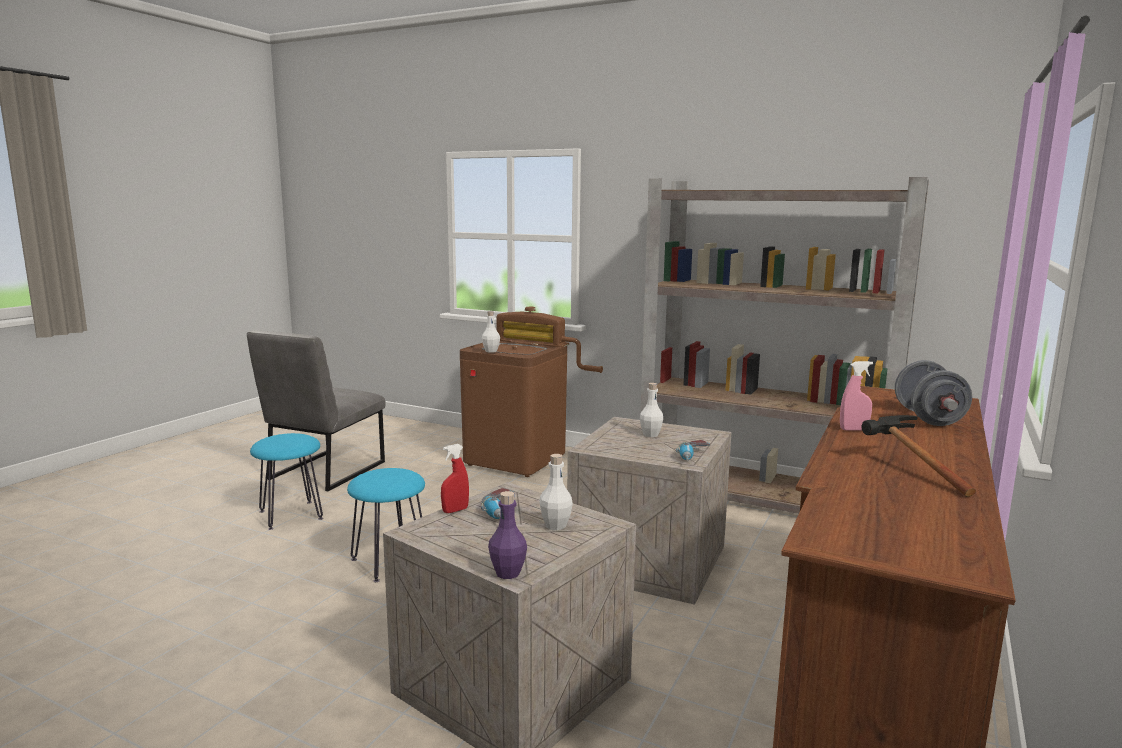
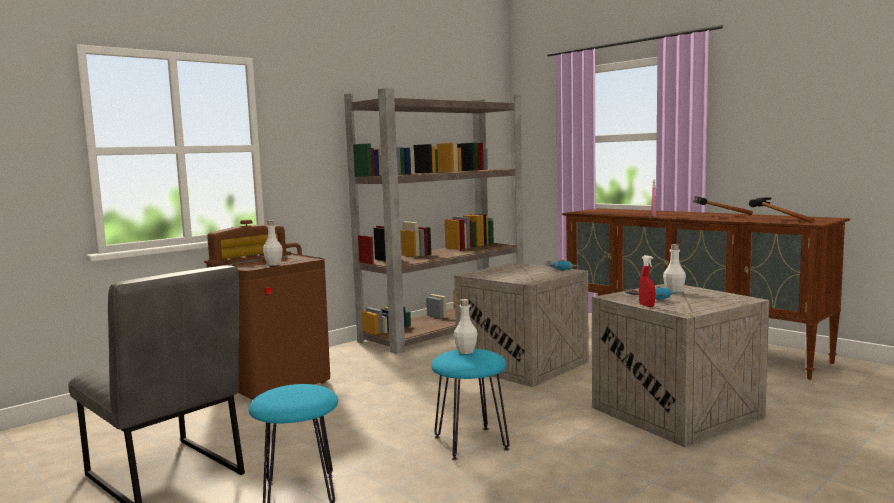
camera: 70 degrees left, 5 degrees down
purple bottle [488,491,527,579] -> none
white bottle [640,383,663,437] -> white bottle moved to [454,299,478,354]
grey dumbbell [895,360,972,426] -> none
none -> hammer [749,198,815,223]

